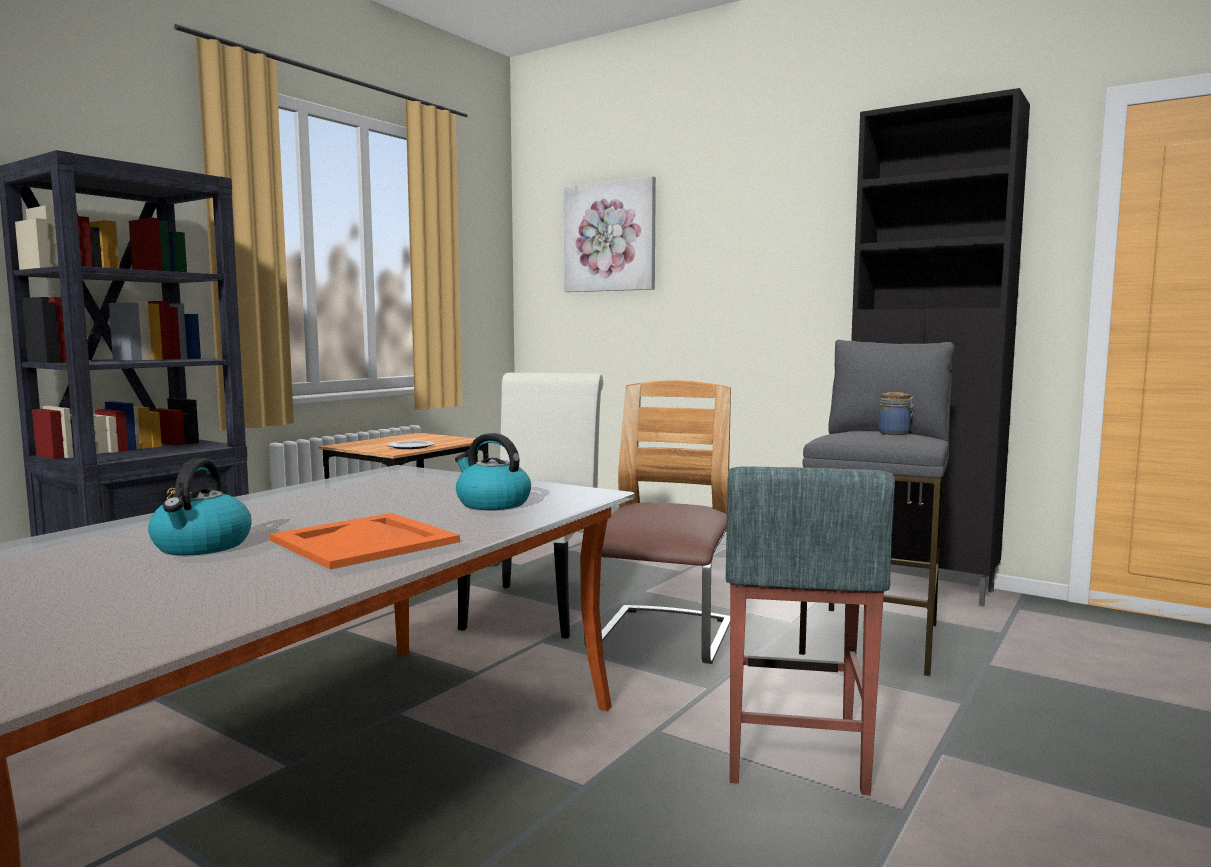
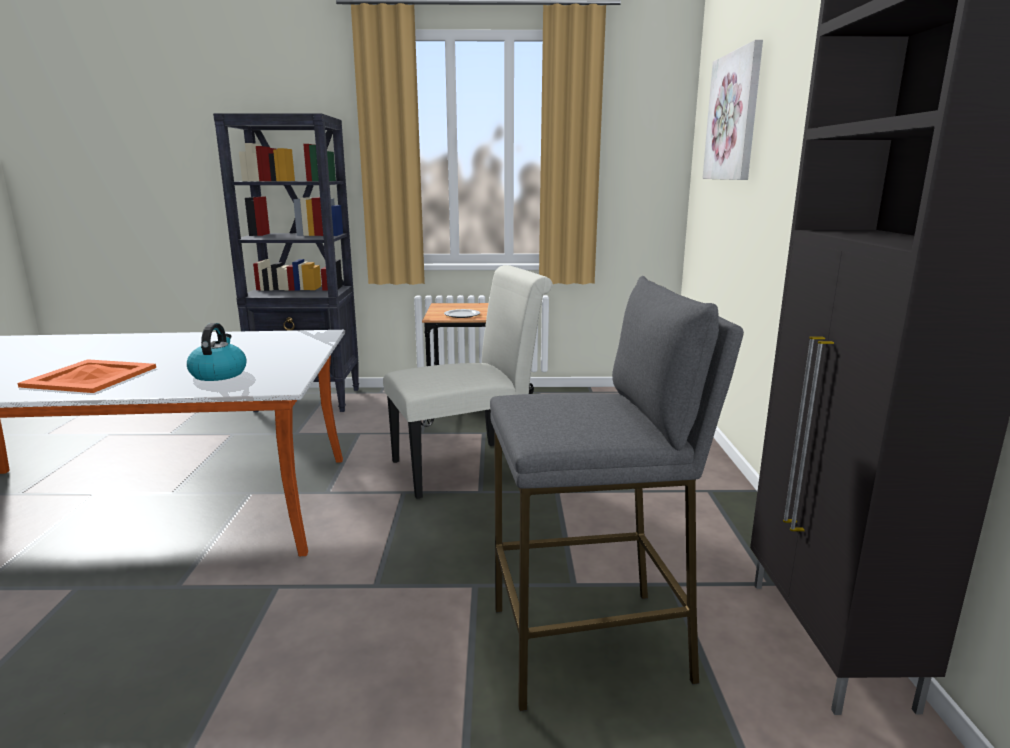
camera: 55 degrees right, 10 degrees up
kettle [148,458,252,555] -> none
chair [584,380,731,664] -> none
grey stool [726,467,895,795] -> none
jar [878,392,914,435] -> none

